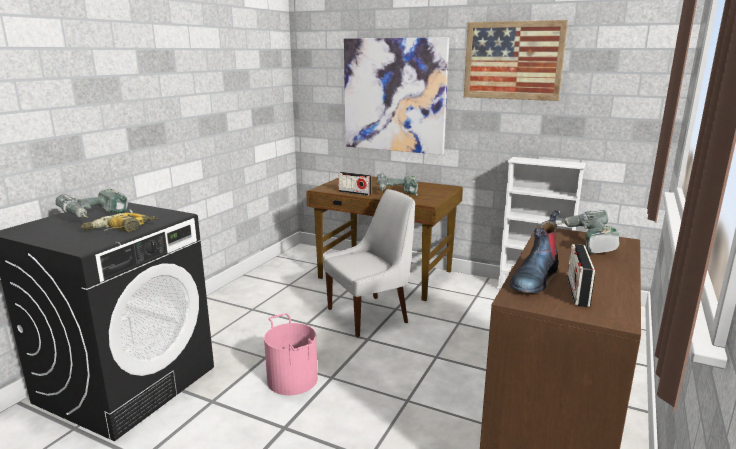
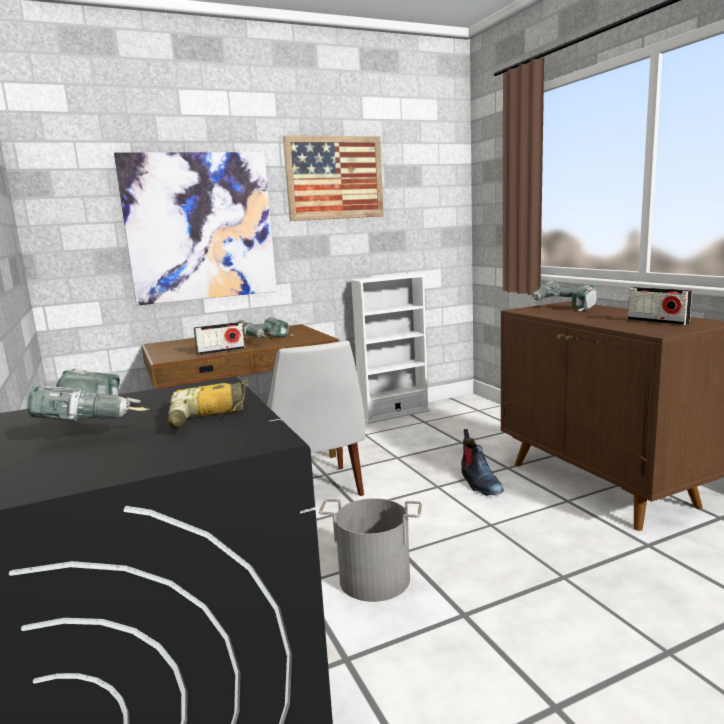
camera: 50 degrees left, 5 degrees down
pink bucket [264,313,318,395] -> grey bucket [319,498,422,602]
white chair [323,189,415,337] -> white chair turned 150 degrees clockwise [266,341,365,496]
boot [510,211,559,293] -> boot moved to [461,429,504,496]

